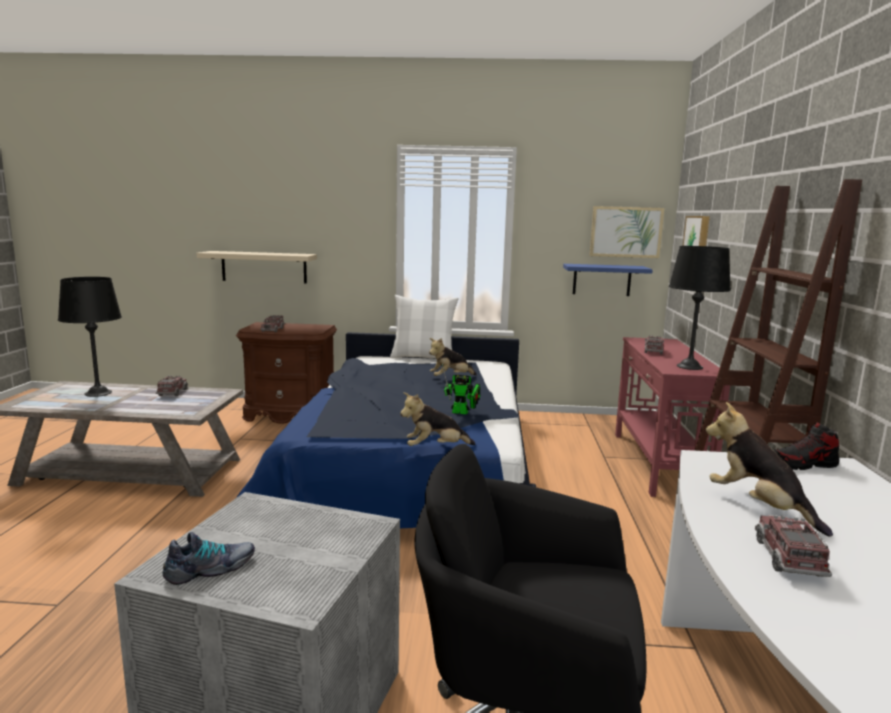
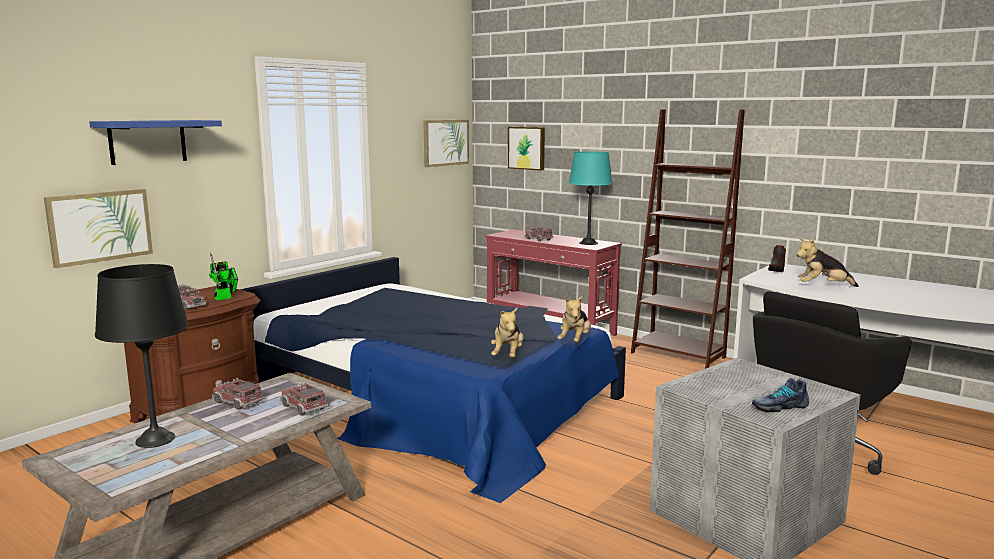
camera: 55 degrees left, 0 degrees up
shoe [163,532,255,585] -> shoe turned 105 degrees counterclockwise [752,378,809,412]
beige shelf [196,251,317,284] -> picture [44,189,153,268]
white pillow [390,295,459,358] -> none
plush toy [429,338,477,376] -> plush toy moved to [491,307,524,358]
toy robot [442,363,480,414] -> toy robot moved to [209,252,238,300]
blue shelf [563,264,653,296] -> blue shelf moved to [89,120,222,165]
black table lamp [669,246,731,370] -> turquoise table lamp [569,151,612,245]
toy truck [755,515,832,577] -> toy truck moved to [280,382,328,416]

